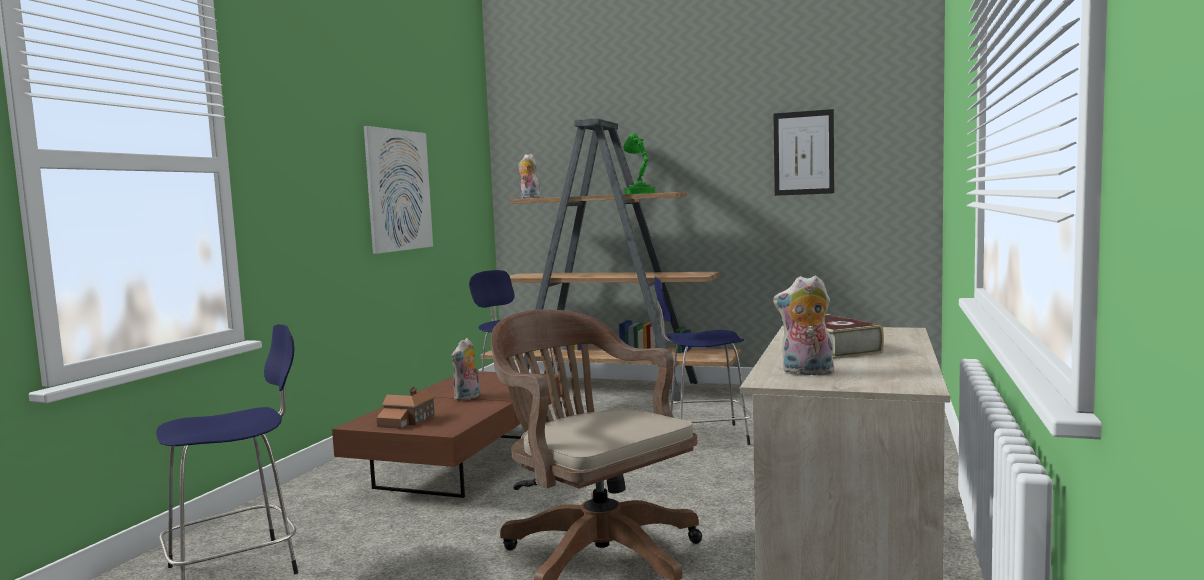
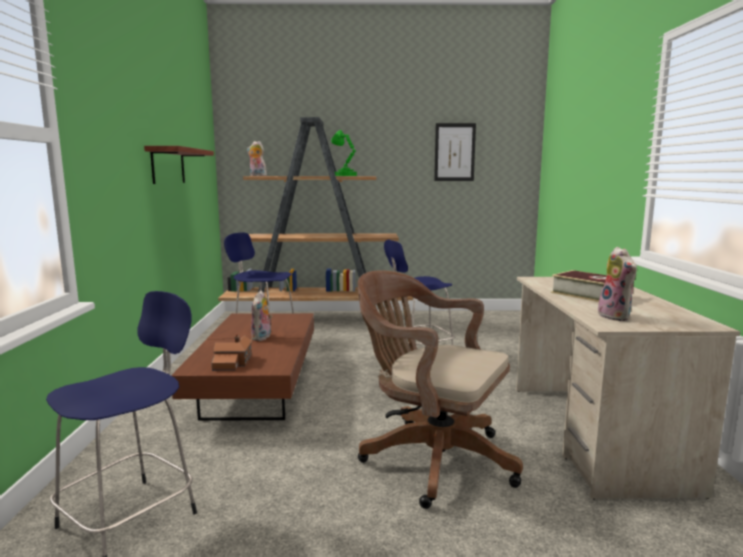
camera: 20 degrees left, 5 degrees up
picture [364,126,433,254] -> shelf [144,146,214,184]
plush toy [773,275,834,375] -> plush toy turned 90 degrees counterclockwise [598,247,637,321]

